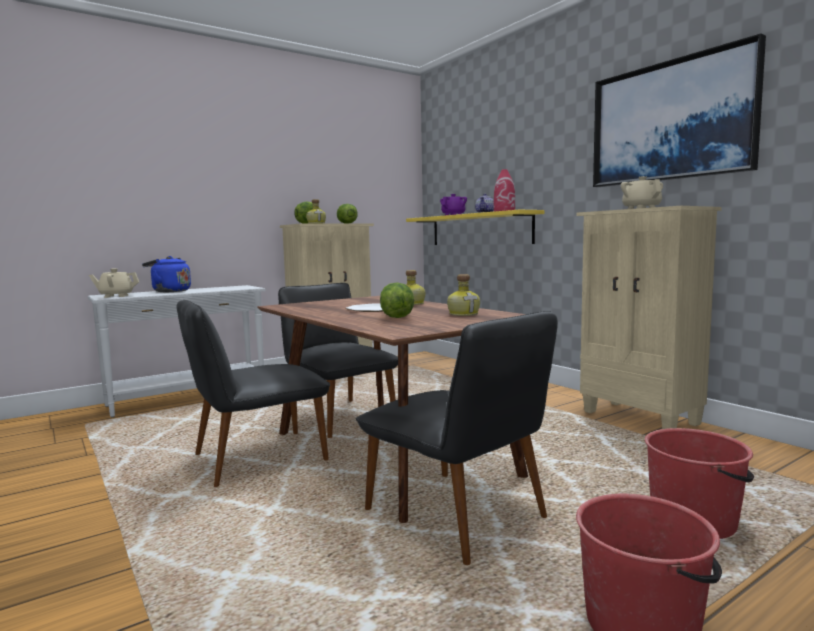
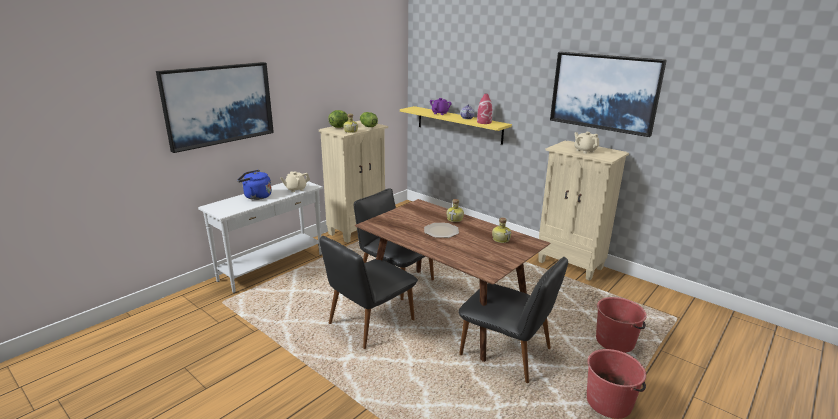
camera: 15 degrees left, 15 degrees up
beige teapot [89,268,139,298] -> beige teapot moved to [280,171,310,192]
lettuce [380,282,414,318] -> none
none -> picture [156,62,274,153]

